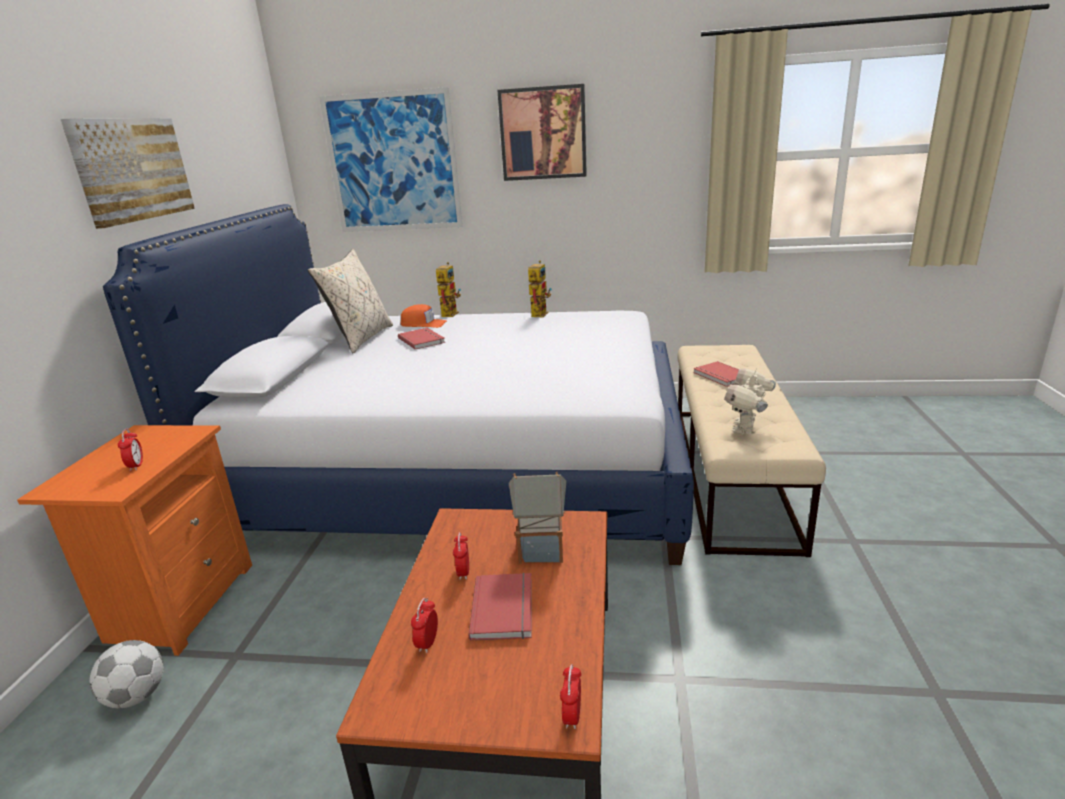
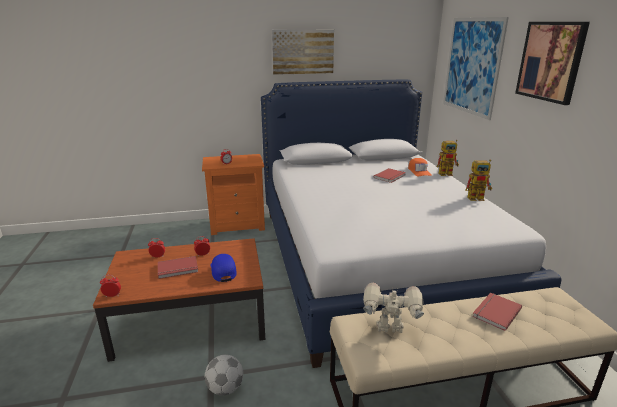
camera: 70 degrees right, 0 degrees up
football [89,640,164,708] -> football moved to [205,355,243,396]
beige pillow [308,249,393,353] -> none
toy house [509,471,566,564] -> blue cap [210,254,237,282]

